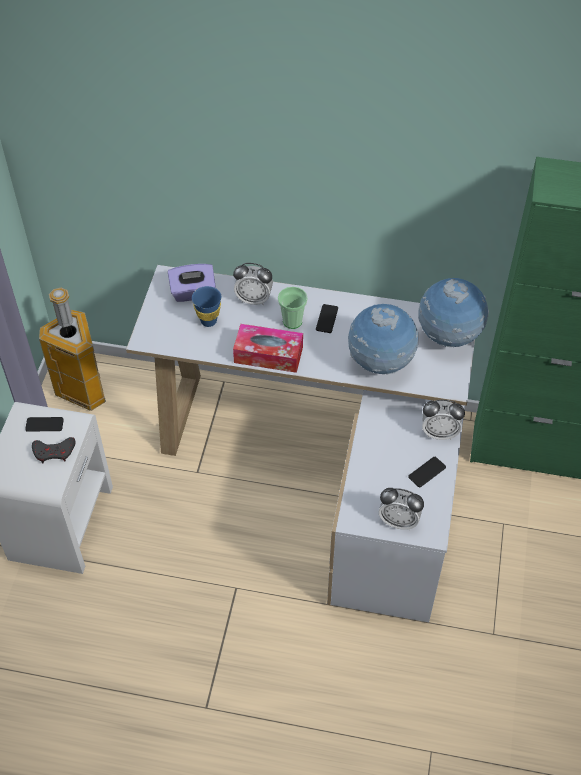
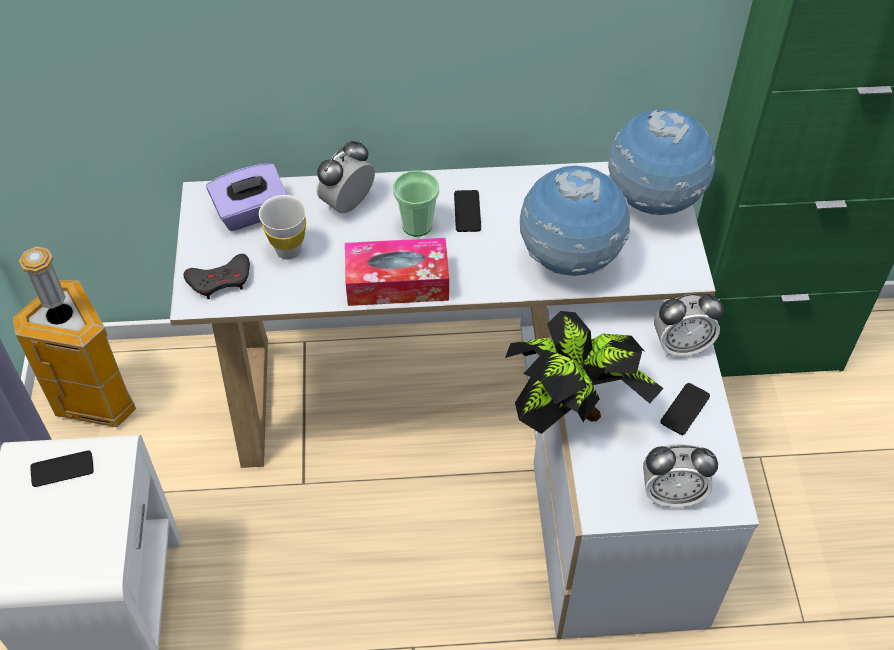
camera: 15 degrees left, 0 degrees up
grey game controller [32,437,76,464] -> grey game controller moved to [184,254,250,299]
blue cup [192,286,221,327] -> white cup [259,195,306,260]
alarm clock [233,263,273,305] -> alarm clock turned 135 degrees clockwise [316,141,375,213]
none -> potted plant [505,311,664,434]

